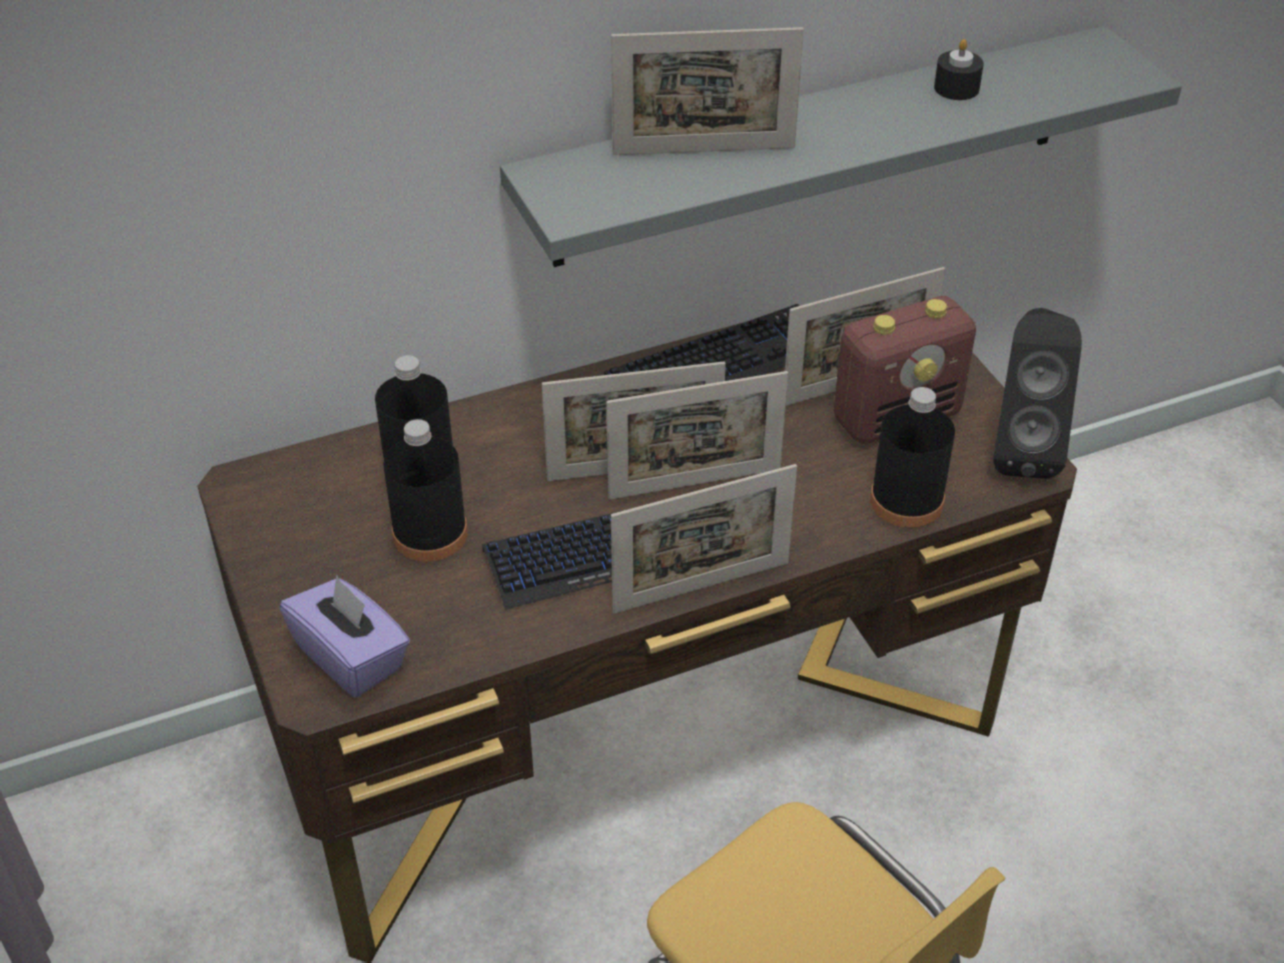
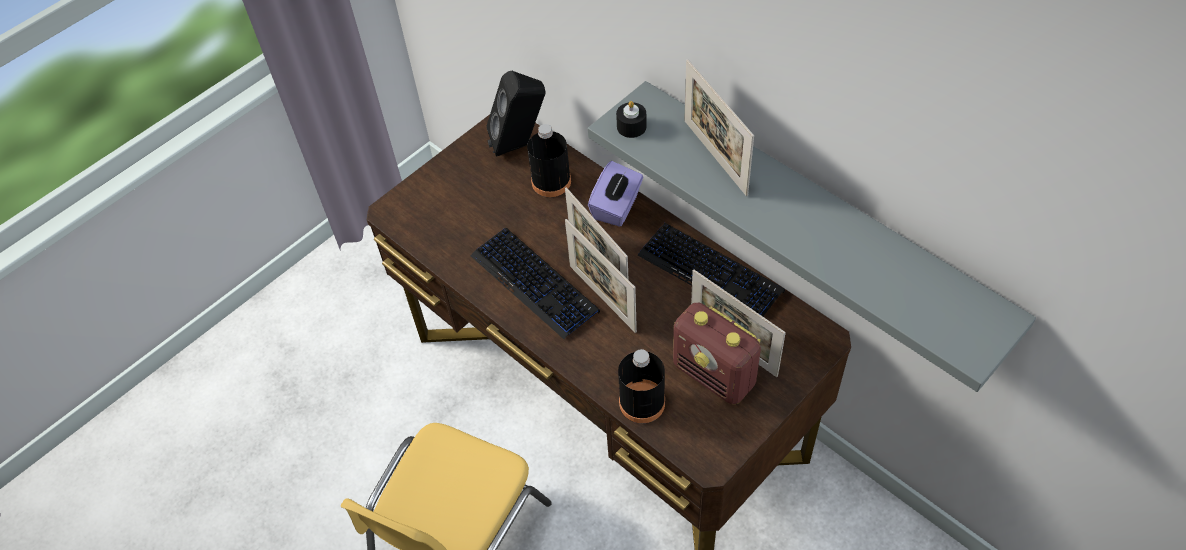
camera: 70 degrees right, 10 degrees up
purple tissue box [280,575,410,698] -> purple tissue box moved to [588,161,643,227]
black bottle [383,419,468,562] -> none
picture frame [611,464,797,614] -> none
black candle [934,39,984,100] -> black candle moved to [616,101,647,138]
black speaker [993,308,1082,479] -> black speaker moved to [487,71,545,157]

